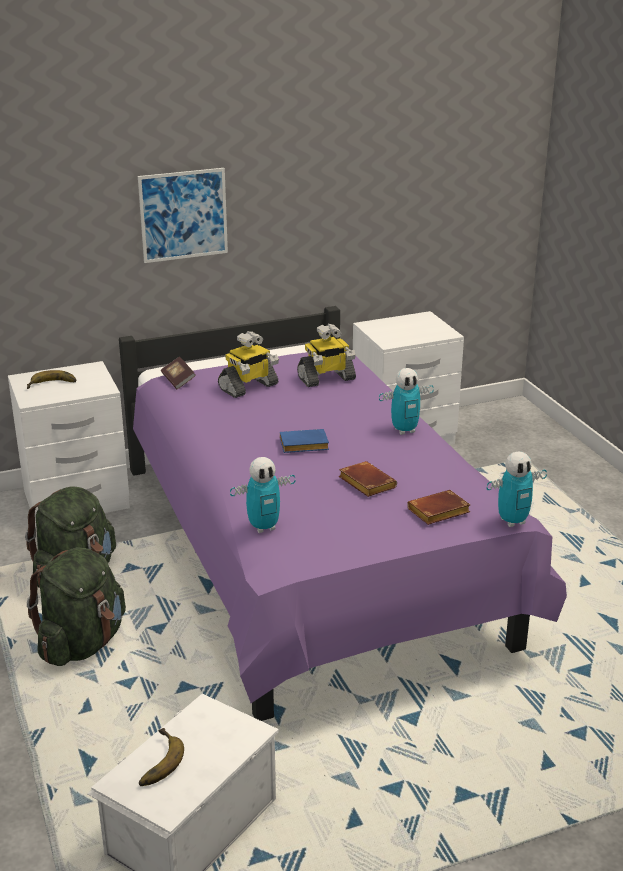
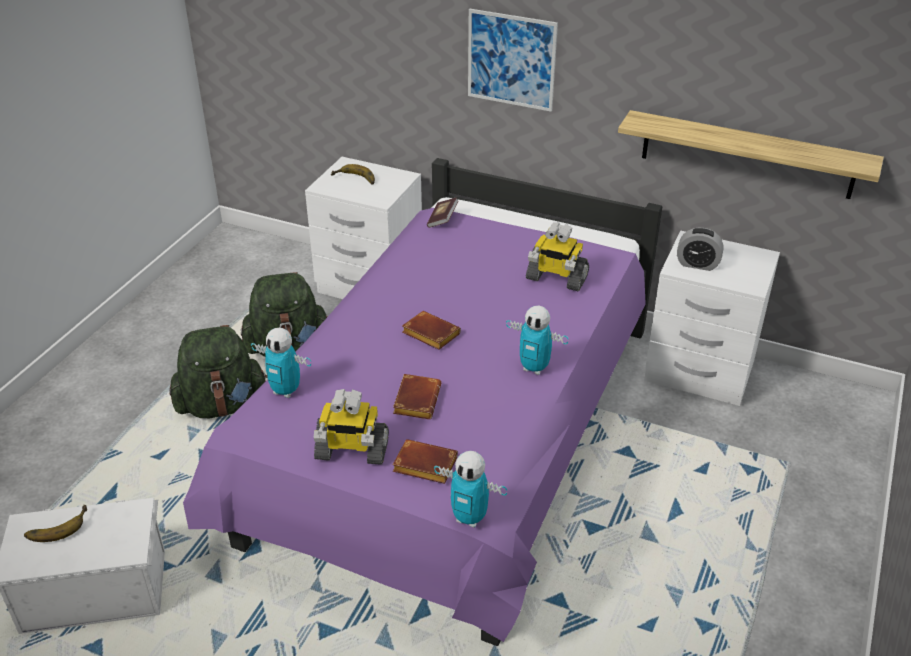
camera: 45 degrees right, 10 degrees up
toy robot [218,331,279,398] -> toy robot moved to [314,389,389,465]
blue book [280,429,329,453] -> brown book [402,311,461,350]
none -> shelf [618,110,884,199]
none -> alarm clock [677,228,724,271]

